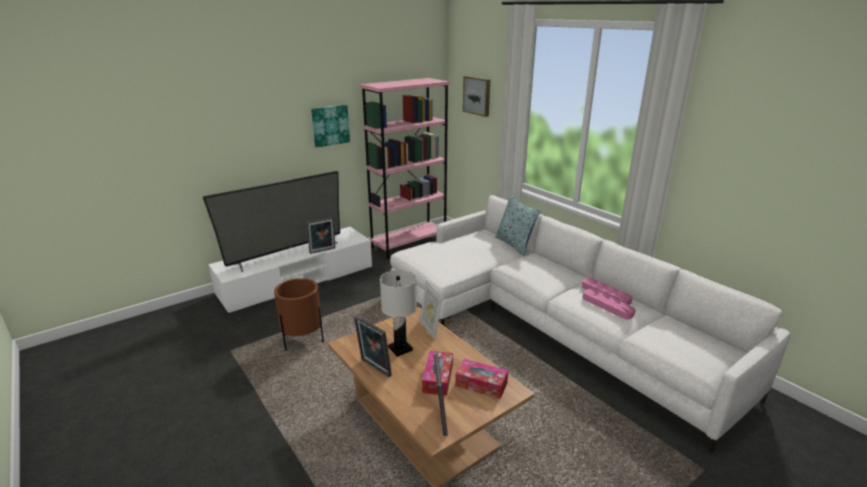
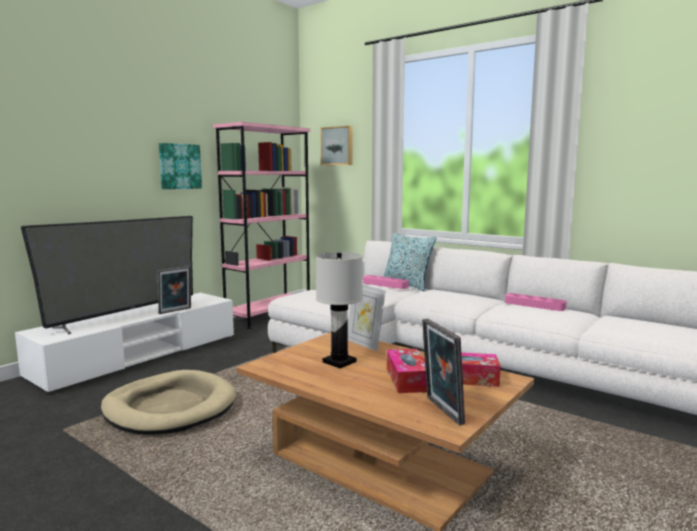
camera: 15 degrees left, 15 degrees down
brown planter [274,278,324,351] -> beige dog bed [101,370,236,435]
picture frame [354,315,392,377] -> none
pink tray [582,289,636,320] -> pink tray moved to [363,275,409,289]

